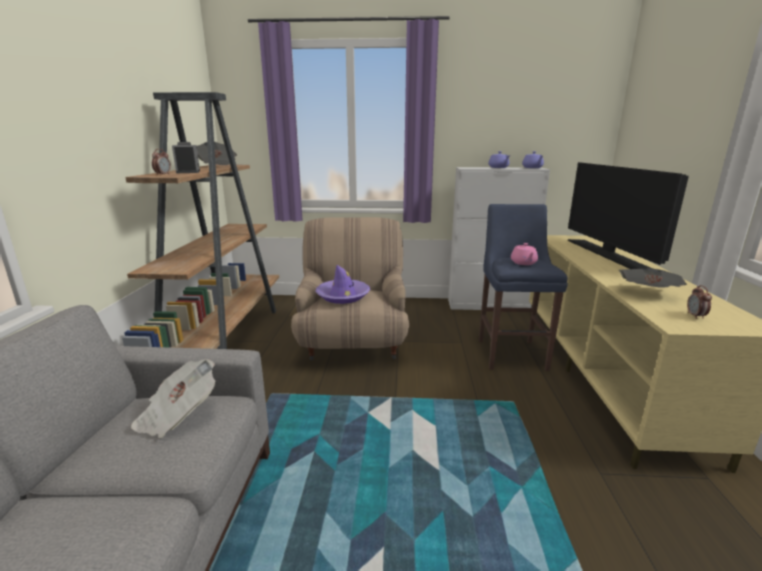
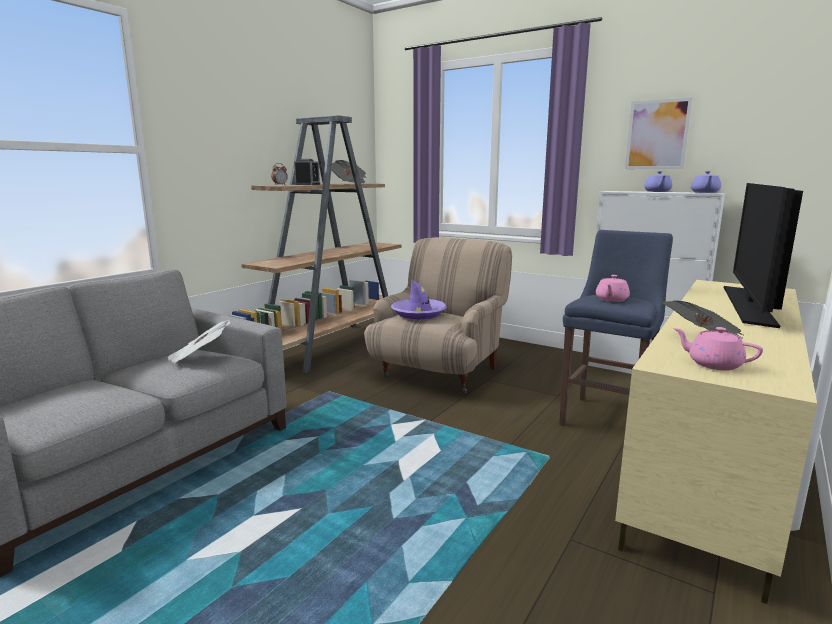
camera: 30 degrees right, 5 degrees down
alarm clock [687,285,712,319] -> pink teapot [673,327,763,371]
none -> picture [625,98,692,169]

